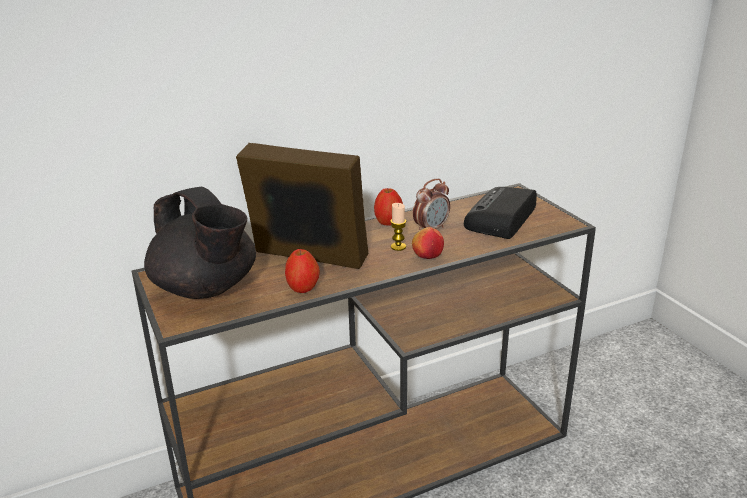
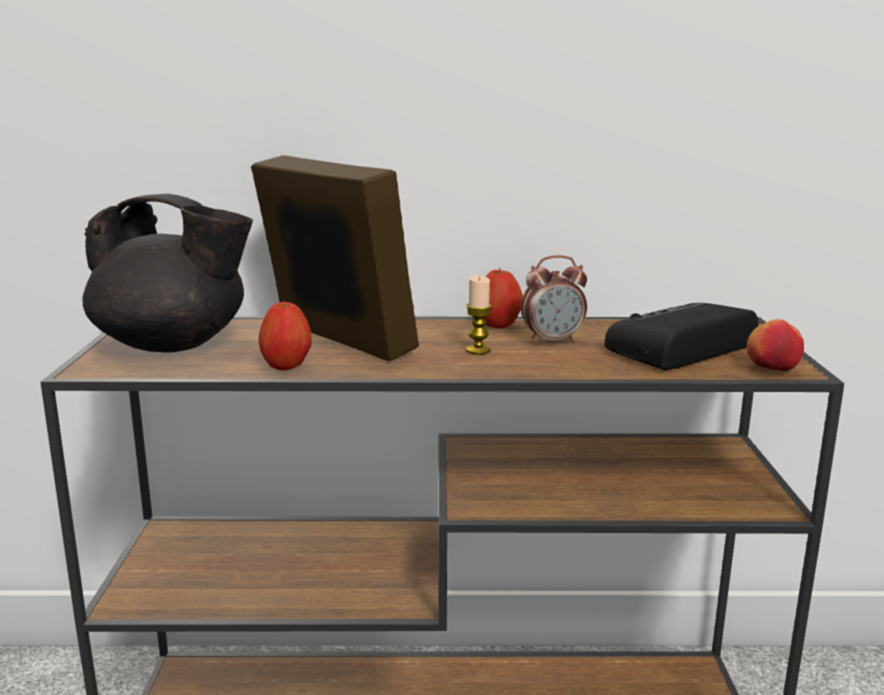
camera: 25 degrees right, 10 degrees down
black teapot [144,187,256,299] -> black teapot turned 60 degrees counterclockwise [82,194,253,353]
apple [412,227,444,259] -> apple moved to [747,319,804,371]

